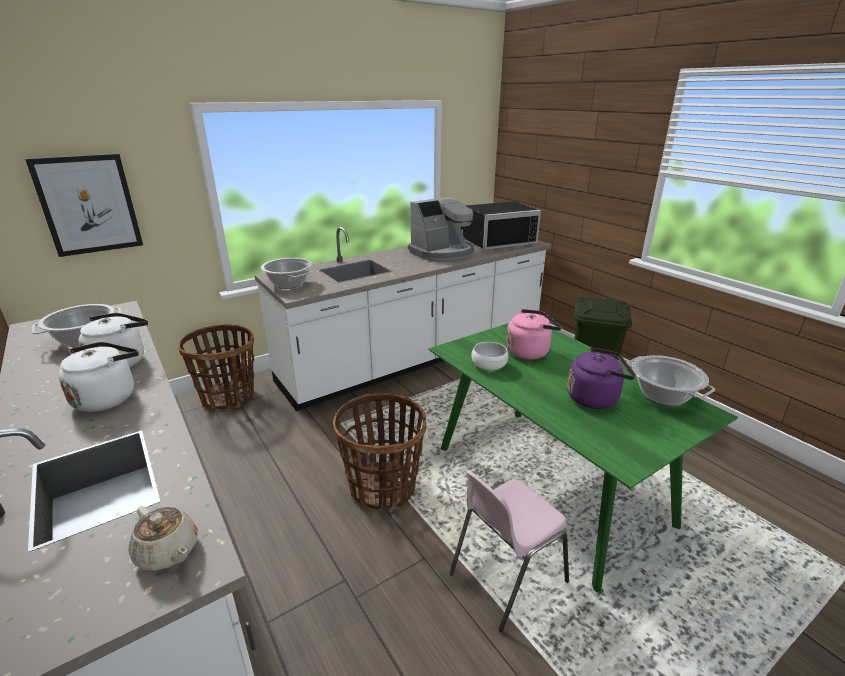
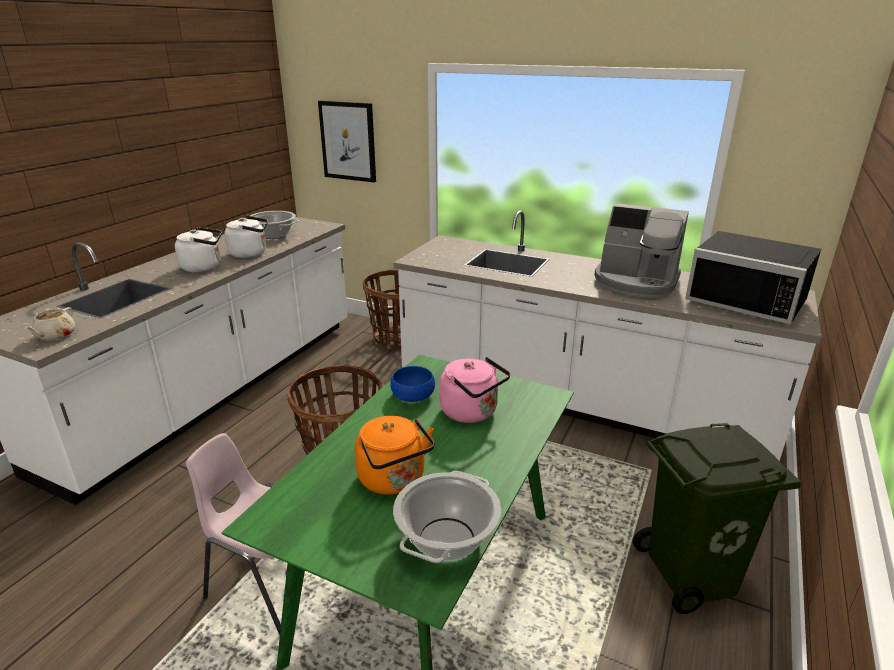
camera: 60 degrees right, 0 degrees up
cooking pot [261,258,312,289] -> none
white bowl [471,342,509,370] -> blue bowl [390,366,435,402]
purple kettle [567,347,636,409] -> orange kettle [355,416,435,495]

